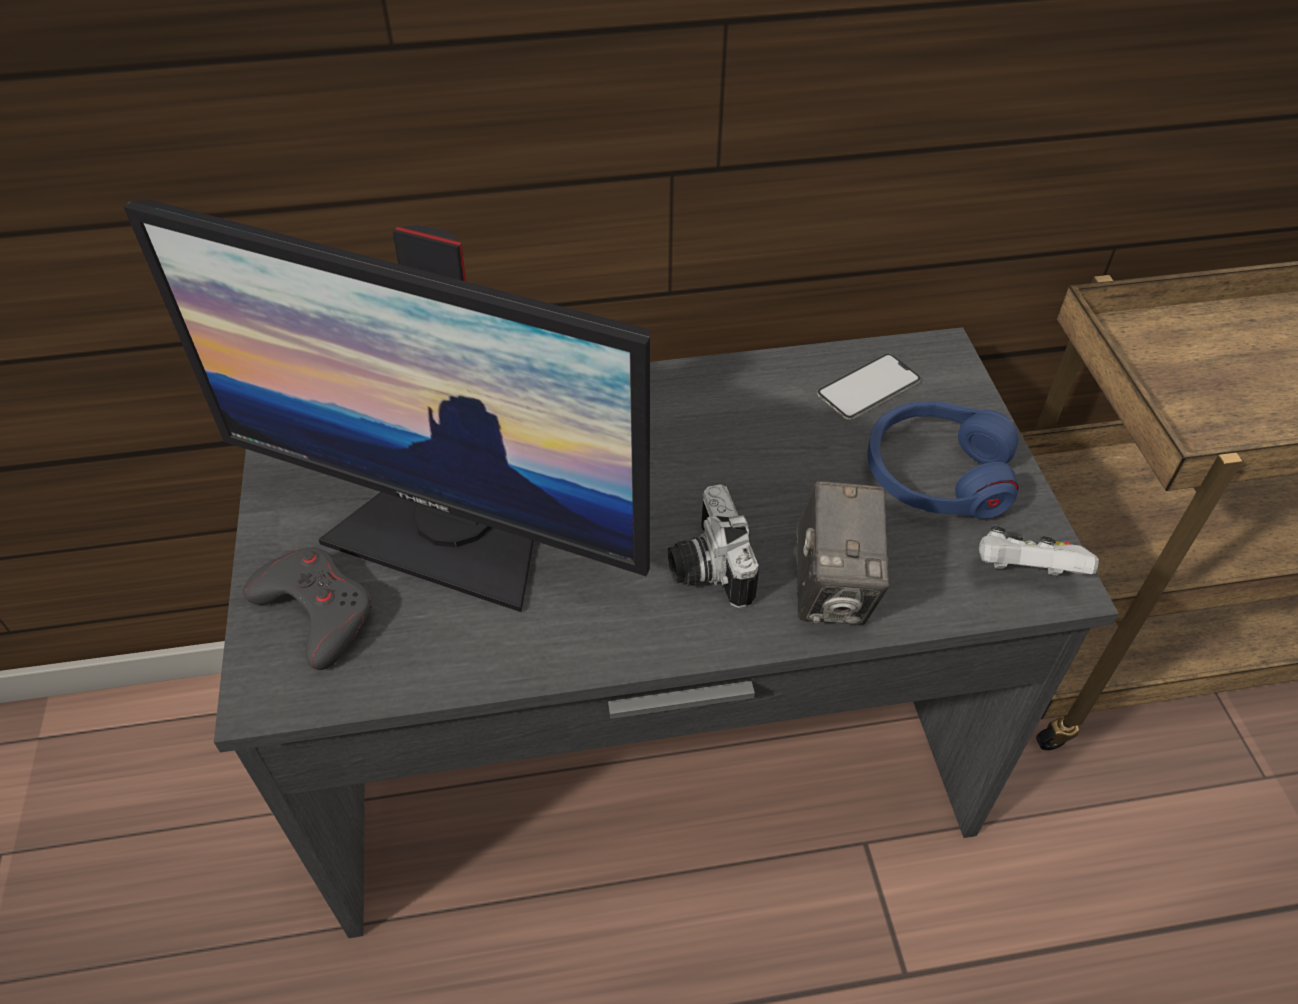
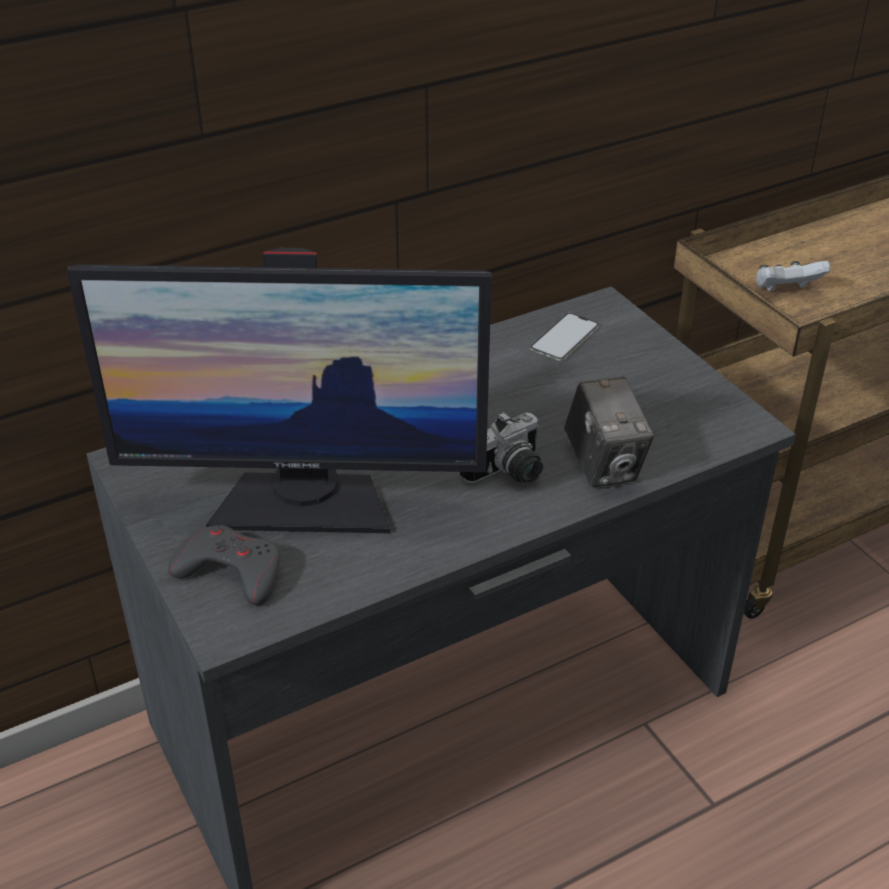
camera: 20 degrees left, 10 degrees down
camera [668,484,759,608] -> camera turned 90 degrees counterclockwise [460,412,543,484]
blue headphones [867,401,1019,519] -> none
white game controller [979,526,1099,576] -> white game controller moved to [756,261,831,291]

